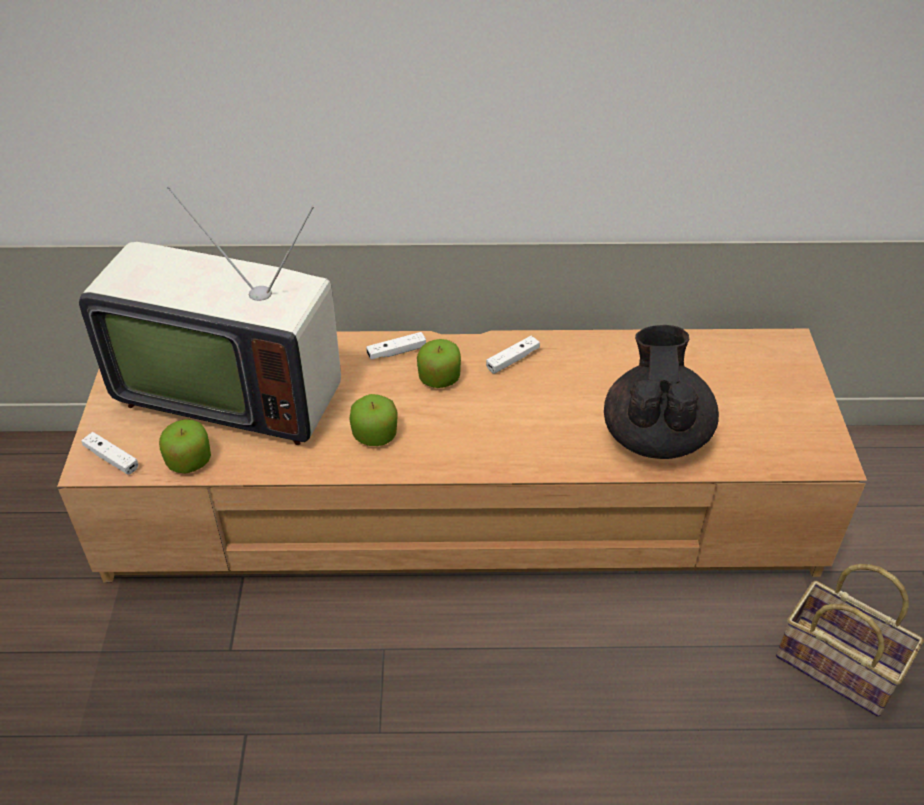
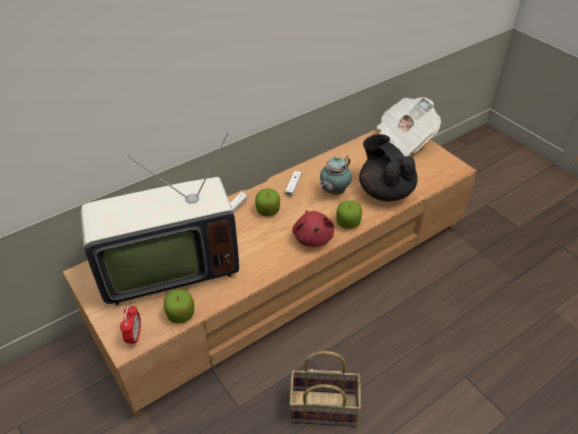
camera: 35 degrees left, 0 degrees up
white game controller [81,432,138,475] -> alarm clock [120,304,141,346]
apple [349,394,398,446] -> apple moved to [336,201,362,229]
basket [776,564,924,717] -> basket moved to [289,351,361,427]
none -> red plush toy [292,210,334,247]
none -> teapot [319,155,352,195]
none -> newspaper [377,97,441,156]

